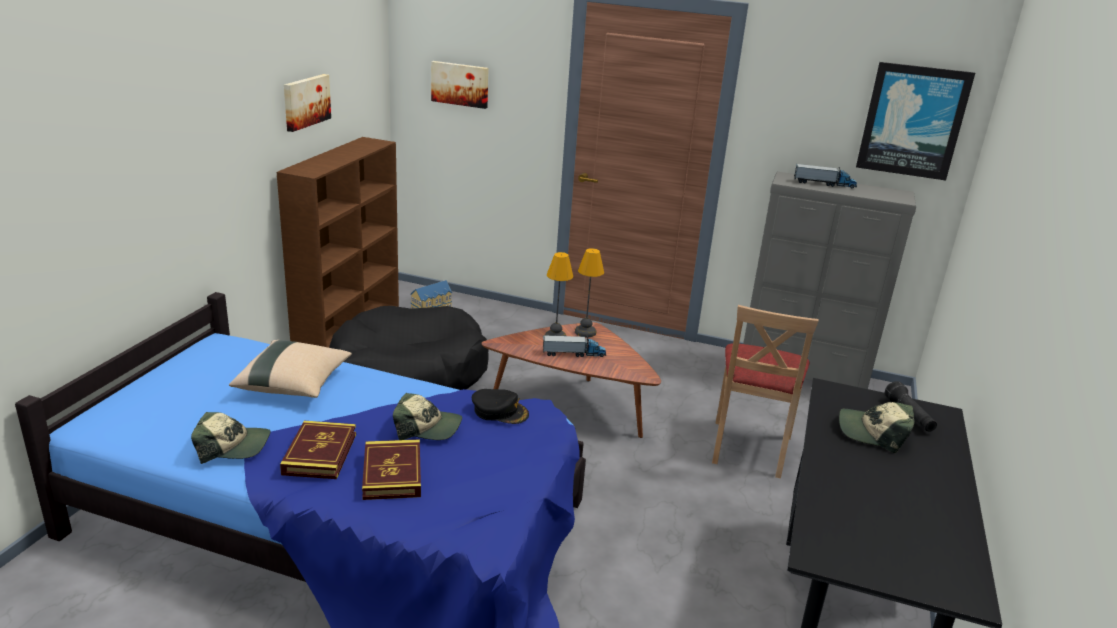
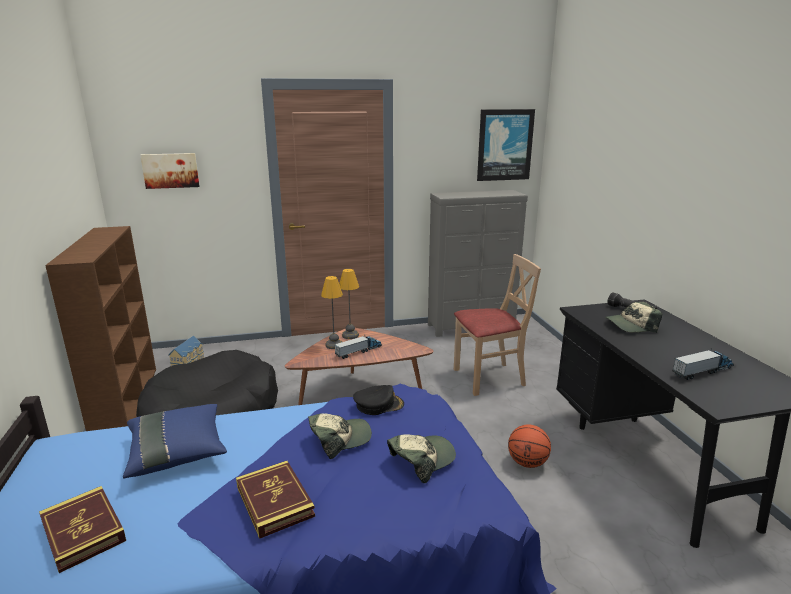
camera: 30 degrees left, 5 degrees down
cap [191,412,270,464] -> cap moved to [387,435,456,483]
beige pillow [229,340,352,398] -> blue pillow [123,404,227,478]
picture [284,74,331,132] -> none
book [362,439,421,500] -> book moved to [39,486,126,573]
beige chair [712,305,819,479] -> beige chair turned 90 degrees counterclockwise [454,254,541,396]
toy truck [794,164,857,188] -> toy truck moved to [672,348,734,380]
none -> basketball [508,425,551,468]

